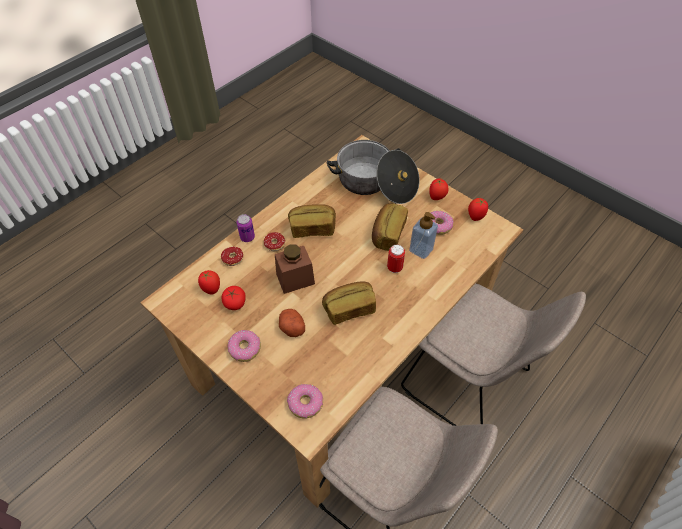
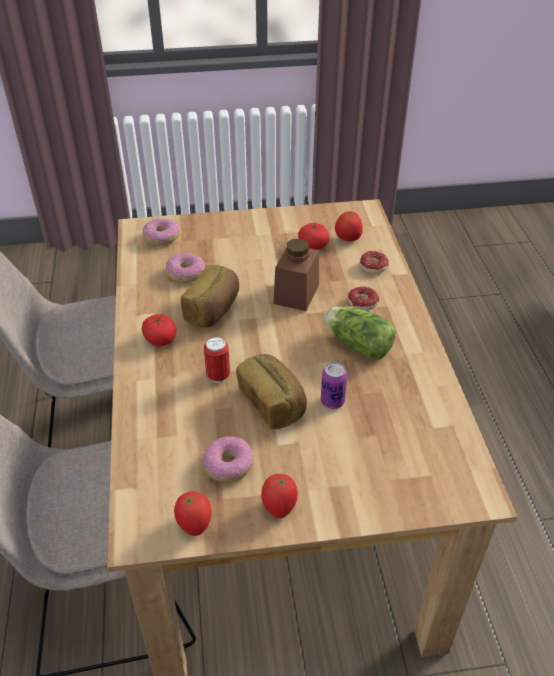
camera: 130 degrees right, 10 degrees down
donut [228,330,261,362] -> donut moved to [166,253,206,283]
can [237,214,255,242] -> can moved to [321,362,347,409]
potato [279,309,305,337] -> none
bread [288,204,336,238] -> lettuce [324,306,396,360]
cooking pot [327,140,419,204] -> none
soap dispenser [409,212,438,259] -> none
none -> tomato [142,314,176,346]

